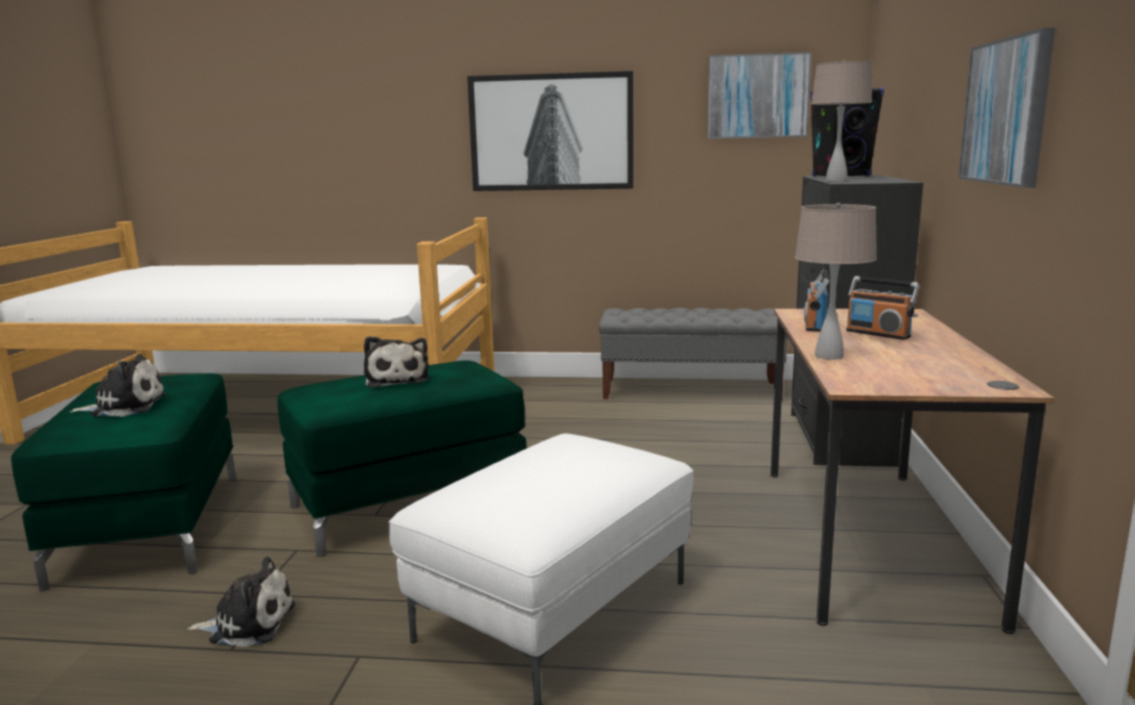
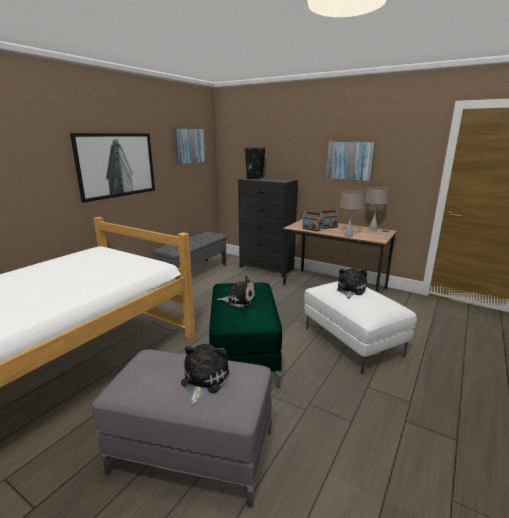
camera: 65 degrees left, 5 degrees up
green ottoman [11,373,236,591] -> grey ottoman [92,349,272,508]
plush toy [187,557,295,648] -> plush toy moved to [337,268,367,299]
beige table lamp [811,60,872,181] -> beige table lamp moved to [365,187,388,230]

